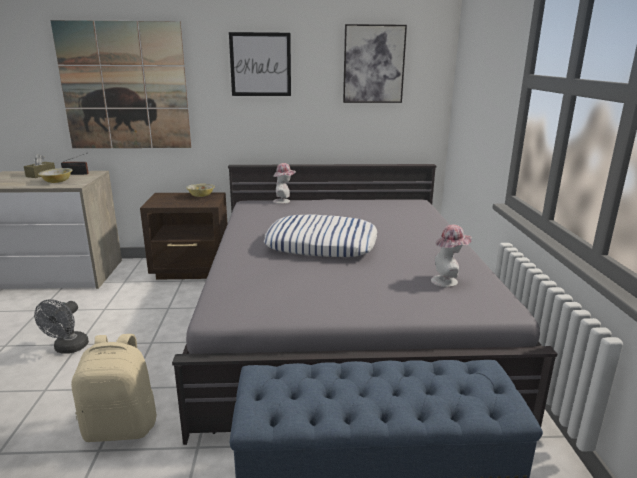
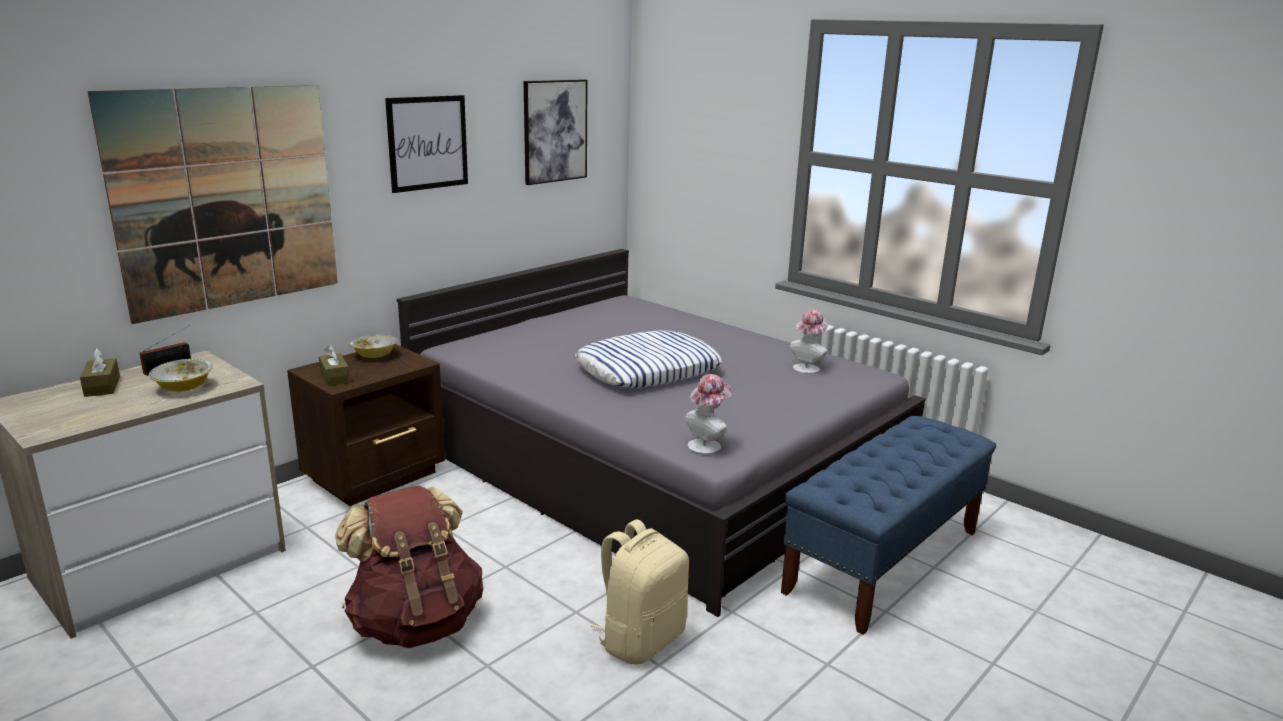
camera: 45 degrees left, 0 degrees up
grey fan [34,299,89,354] -> brown backpack [335,486,483,648]
hat [273,163,296,204] -> hat moved to [685,374,732,454]
none -> brown tissue box [319,345,350,386]

